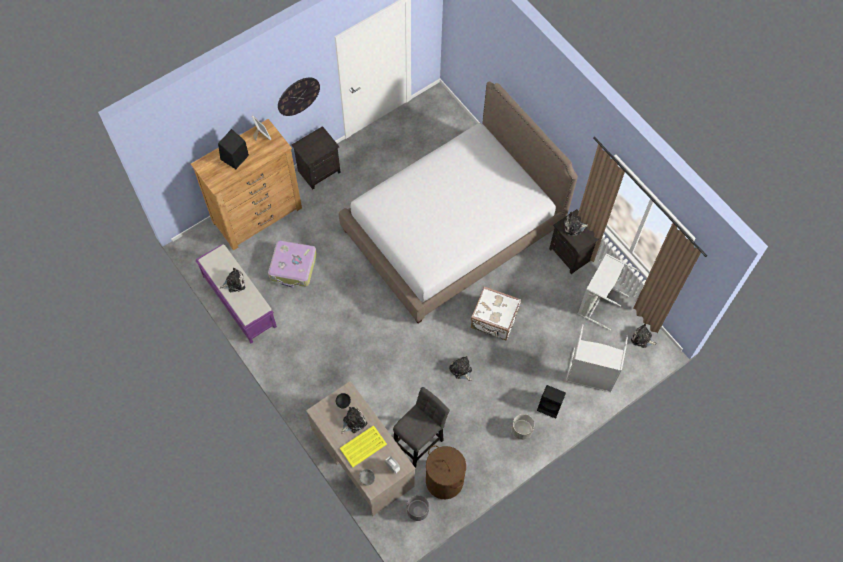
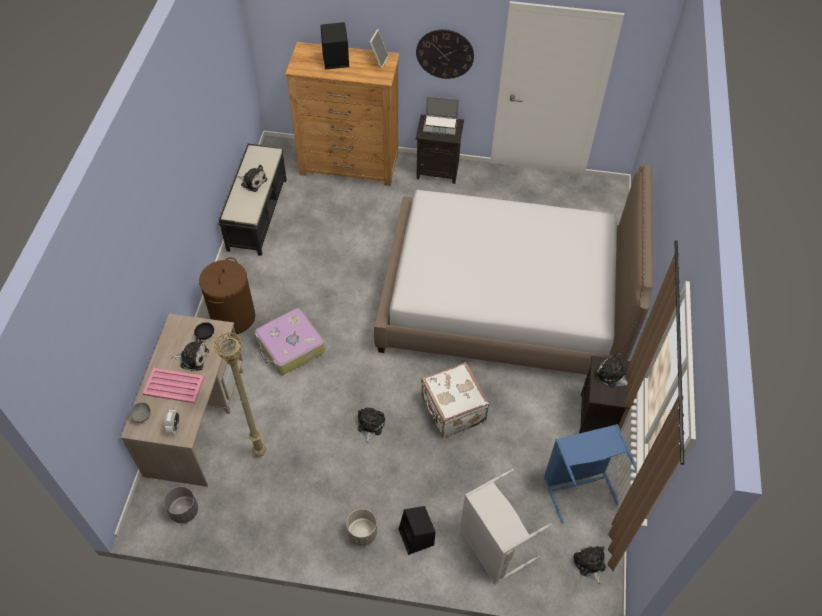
camera: 45 degrees right, 10 degrees down
purple bench [196,244,277,343] -> black bench [218,144,287,256]
suitcase [268,240,317,288] -> suitcase moved to [255,308,325,375]
yellow tray [340,426,387,467] -> pink tray [142,368,204,403]
grey stool [393,387,450,467] -> beige floor lamp [213,332,266,457]
brown laundry basket [426,445,466,499] -> brown laundry basket moved to [199,257,255,334]
grey laundry basket [578,254,640,330] -> blue laundry basket [544,424,636,524]
none -> laptop [423,96,459,135]

